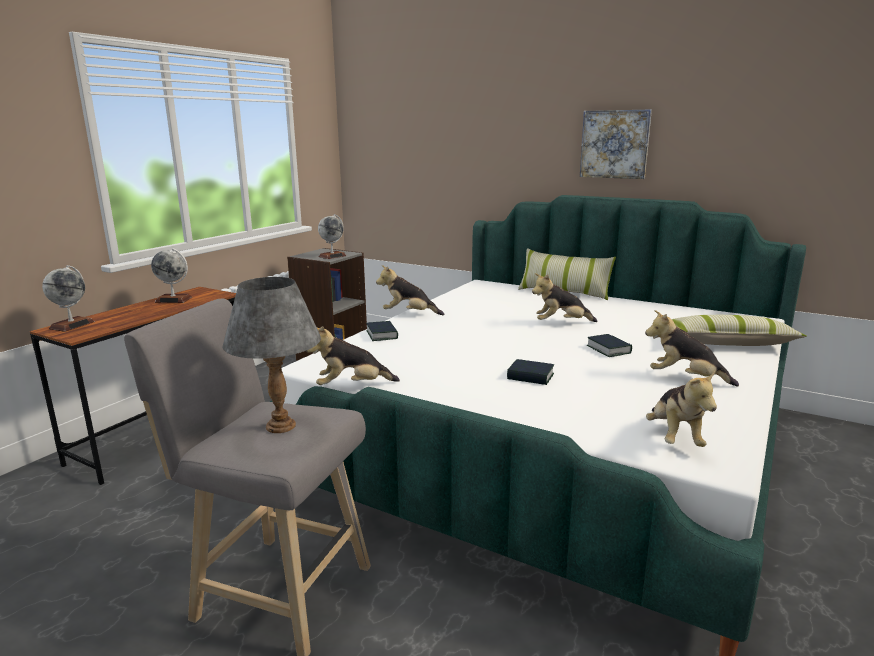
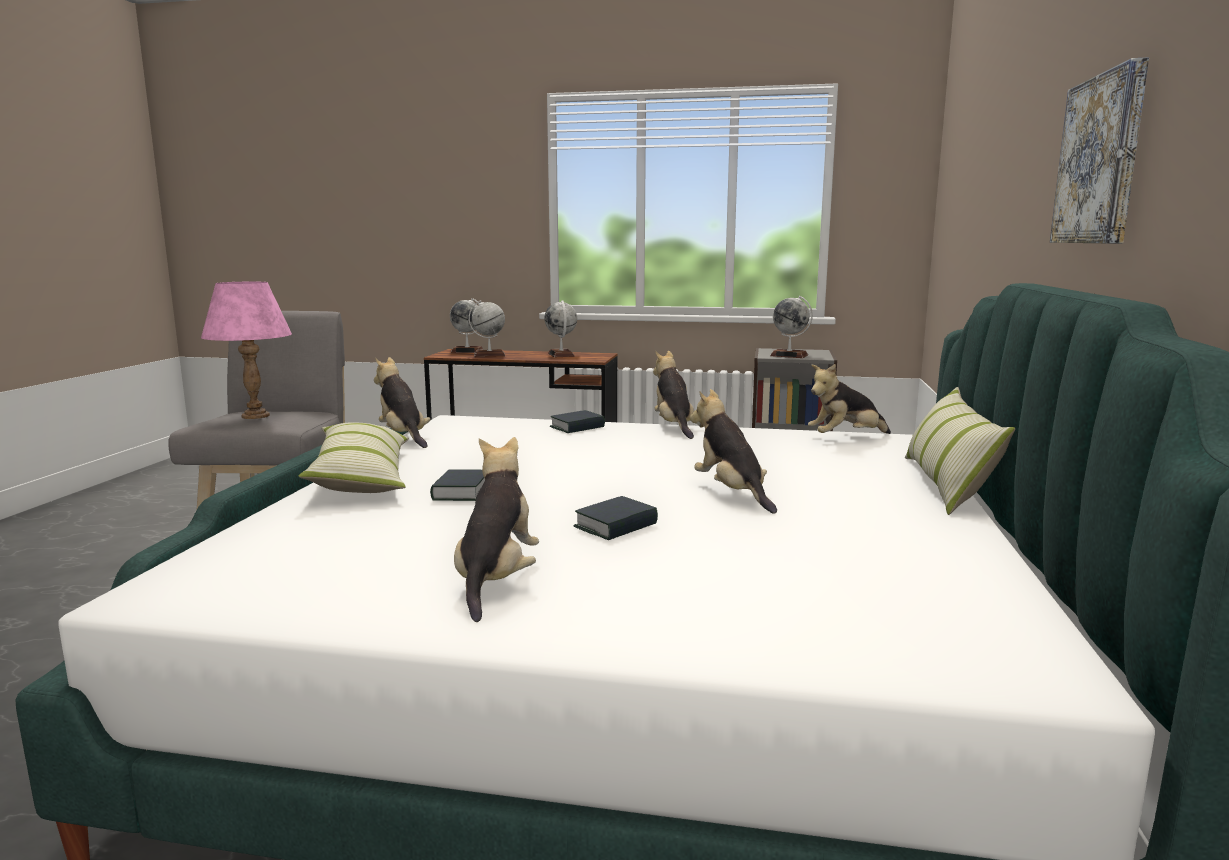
camera: 70 degrees right, 5 degrees down
grey table lamp [222,277,321,433] -> pink table lamp [201,282,292,419]
plush toy [646,371,717,447] -> plush toy moved to [808,364,891,434]
pillow [672,315,807,346] -> pillow moved to [298,422,409,493]
none -> globe [469,300,505,357]

